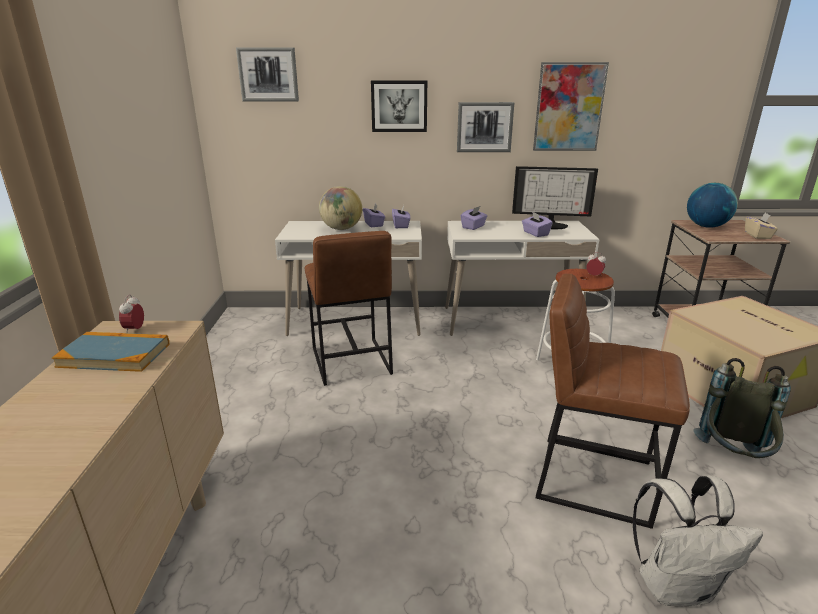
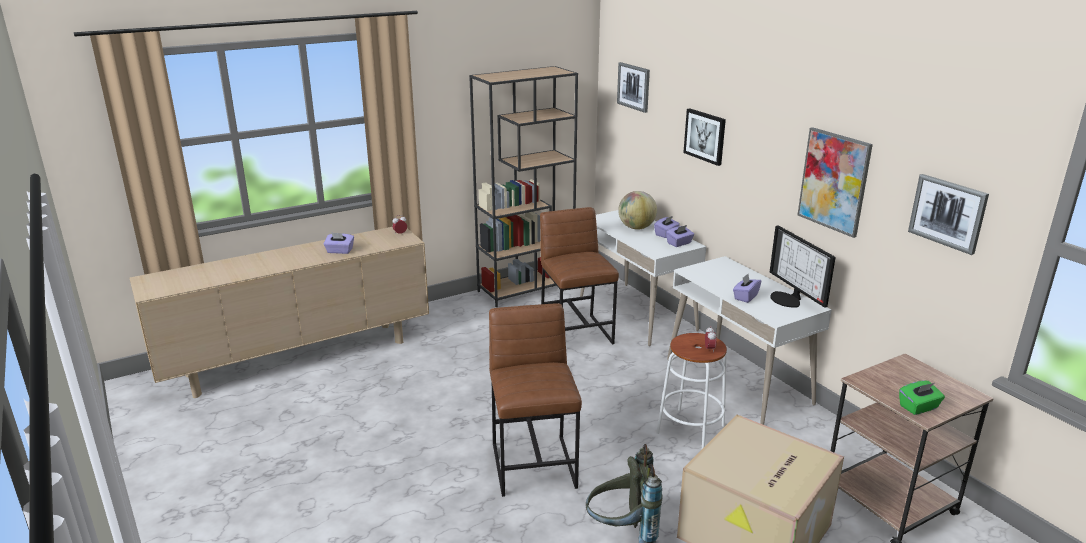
camera: 60 degrees right, 0 degrees up
book [52,332,169,372] -> none
brown chair [305,231,393,386] -> brown chair turned 120 degrees clockwise [540,207,619,344]
picture [457,102,514,152] -> picture moved to [908,174,989,255]
purple tissue box [461,206,487,230] -> purple tissue box moved to [323,232,354,254]
white backpack [633,476,763,607] -> none
globe [687,183,738,228] -> none
beige tissue box [745,212,778,239] -> green tissue box [899,380,945,415]
none -> bookcase [469,66,578,307]

